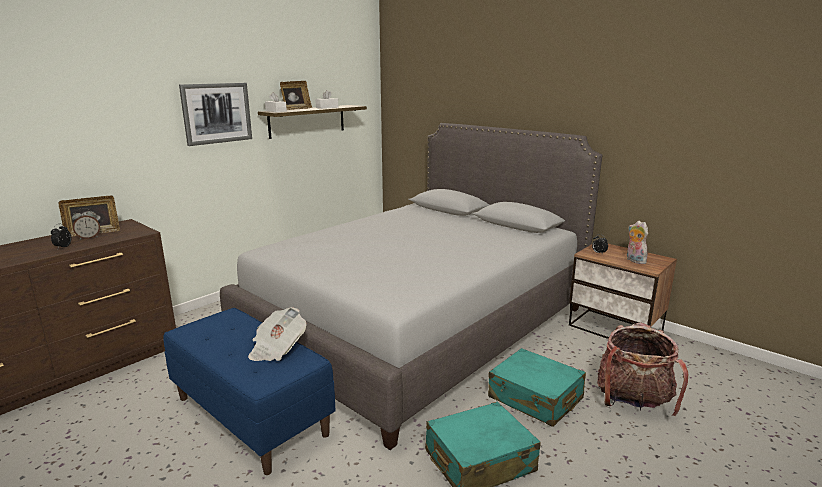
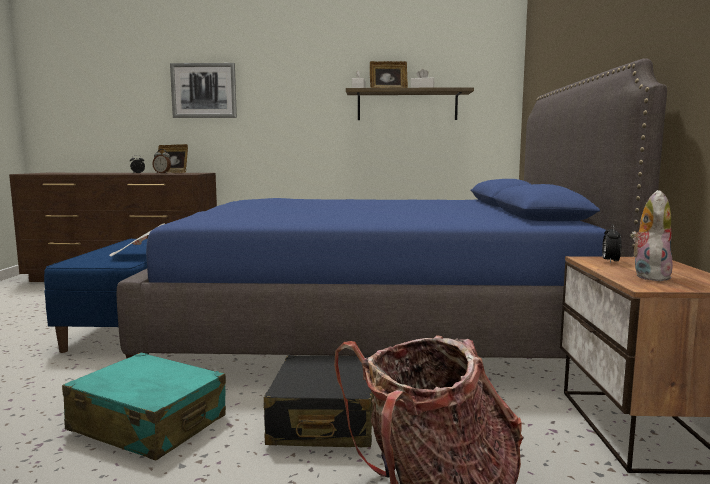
camera: 50 degrees right, 10 degrees down
picture [179,83,252,146] -> picture moved to [170,63,237,118]
grey bed [220,123,602,450] -> blue bed [117,58,667,359]
turquoise suitcase [488,348,586,427] -> black suitcase [264,355,374,447]

